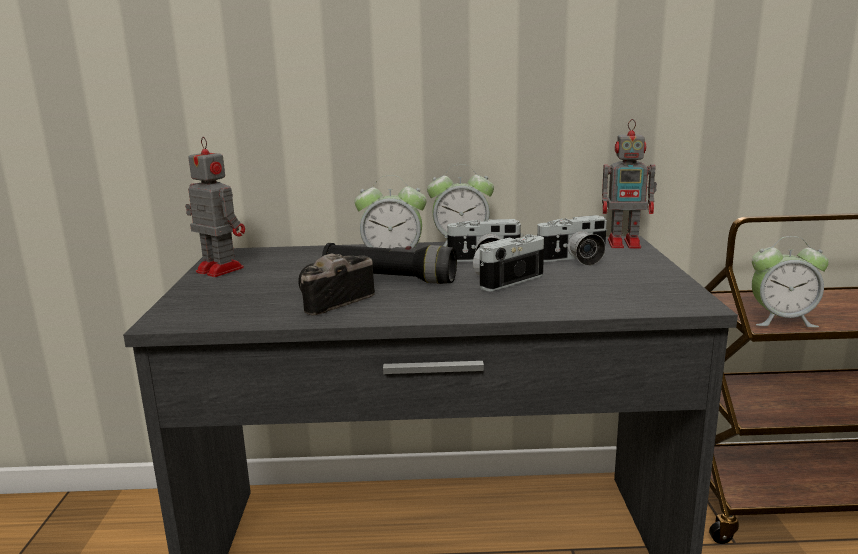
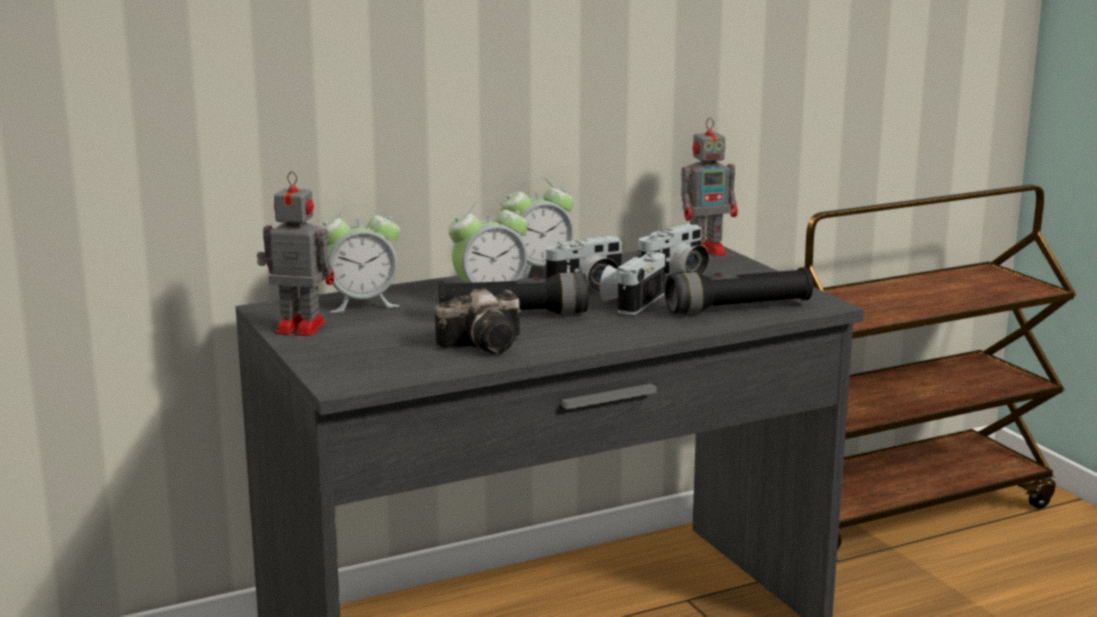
camera: 25 degrees left, 0 degrees up
camera [299,254,375,316] -> camera turned 135 degrees counterclockwise [435,288,521,354]
alarm clock [752,236,829,327] -> alarm clock moved to [320,203,400,313]
none -> black flashlight [665,267,813,314]

